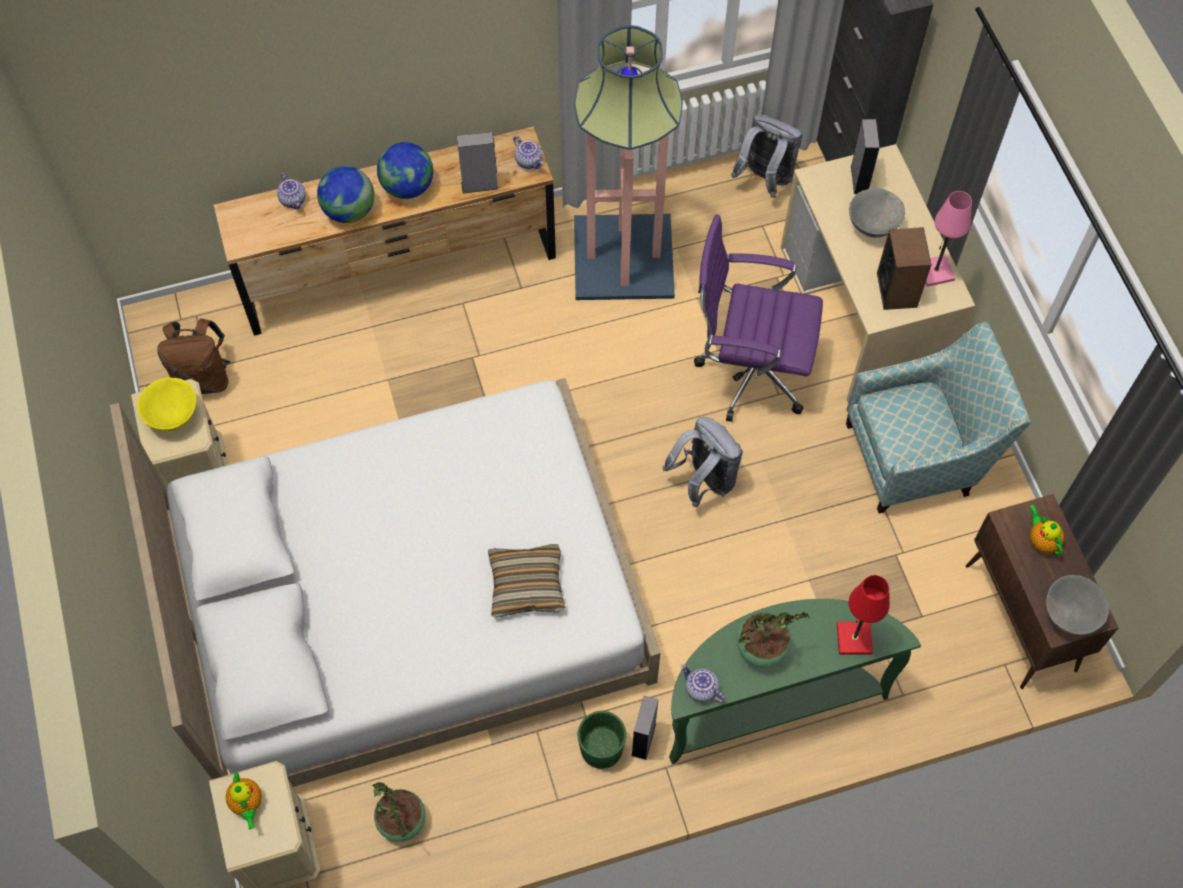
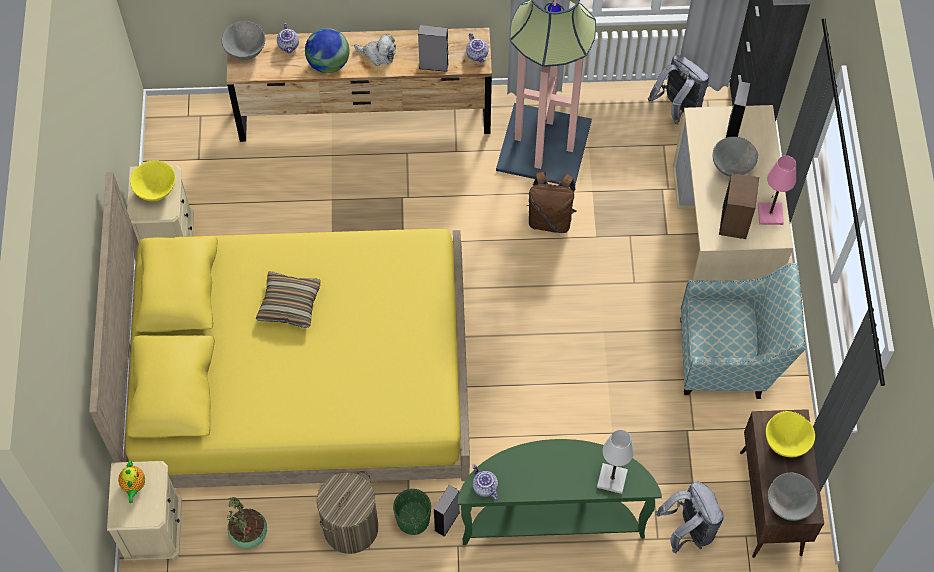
camera: 15 degrees right, 0 degrees up
white bed [110,378,661,787] -> yellow bed [89,172,470,488]
brown backpack [157,318,230,394] -> brown backpack moved to [526,171,576,233]
globe [377,142,433,199] -> plush toy [354,34,396,66]
pillow [488,544,565,618] -> pillow moved to [256,272,321,328]
grey backpack [662,417,743,508] -> grey backpack moved to [655,481,724,553]
purple office chair [694,214,823,422] -> none
potted plant [737,612,810,668] -> none
red table lamp [837,575,890,654] -> white table lamp [597,430,634,494]
teapot [1029,504,1064,555] -> yellow bowl [766,411,815,457]
none -> grey bowl [222,21,265,60]
none -> laundry basket [317,471,378,554]

